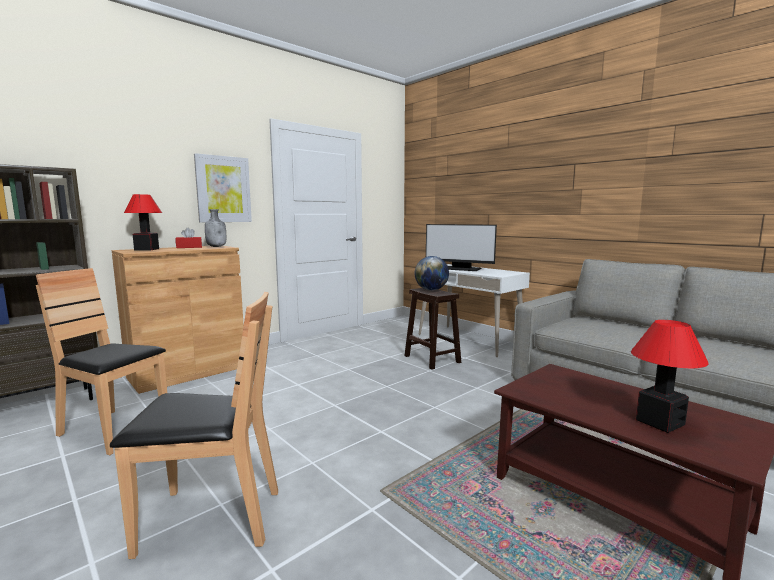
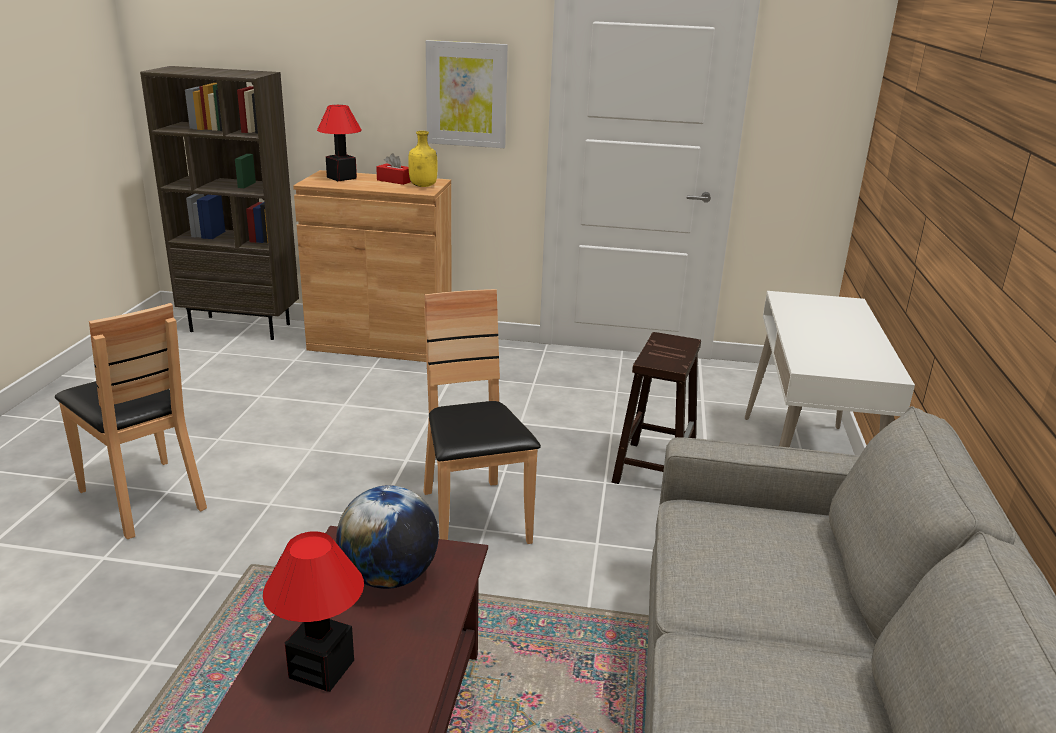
camera: 50 degrees right, 15 degrees up
brown chair [36,268,167,455] -> brown chair moved to [423,289,541,544]
grey bottle [205,209,226,247] -> yellow bottle [408,131,438,187]
globe [415,256,449,290] -> globe moved to [336,485,439,589]
monitor [426,224,497,271] -> none

